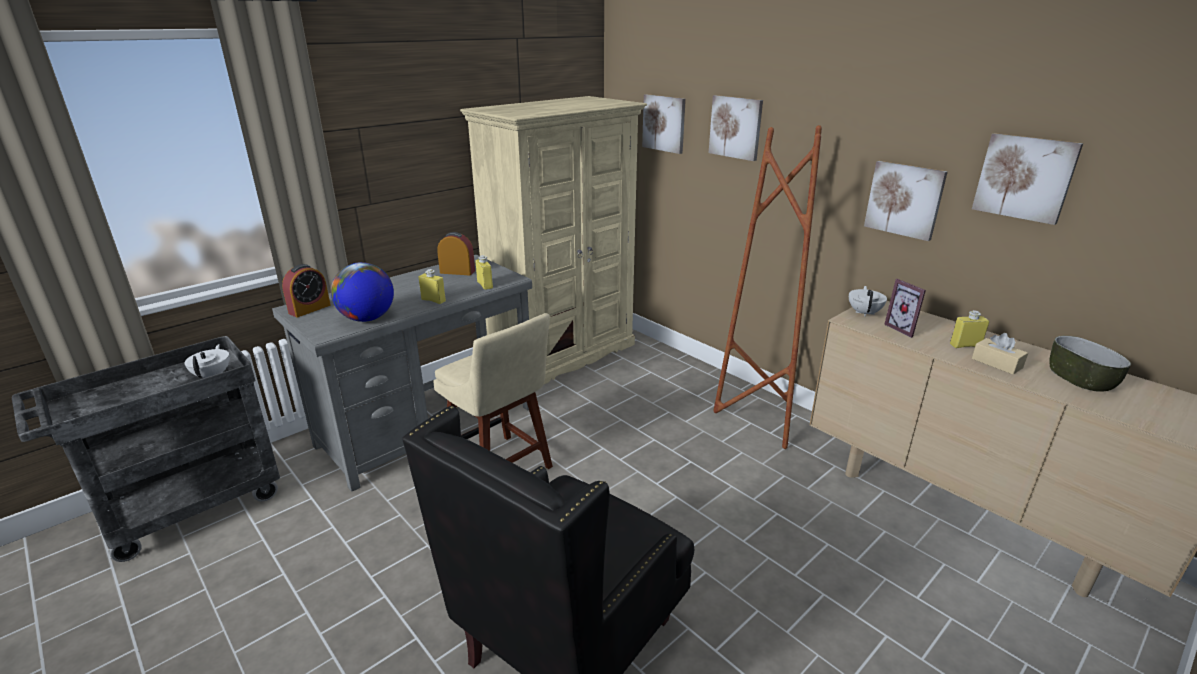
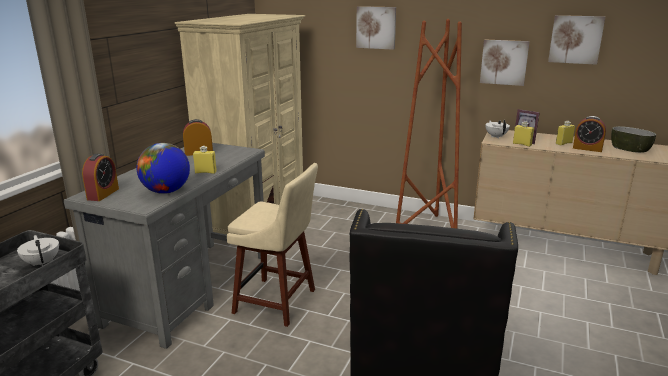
camera: 25 degrees left, 5 degrees down
yellow bottle [476,255,493,290] -> yellow bottle moved to [513,121,534,147]
picture [642,94,686,154] -> none
beige tissue box [972,333,1028,374] -> alarm clock [573,116,606,152]

